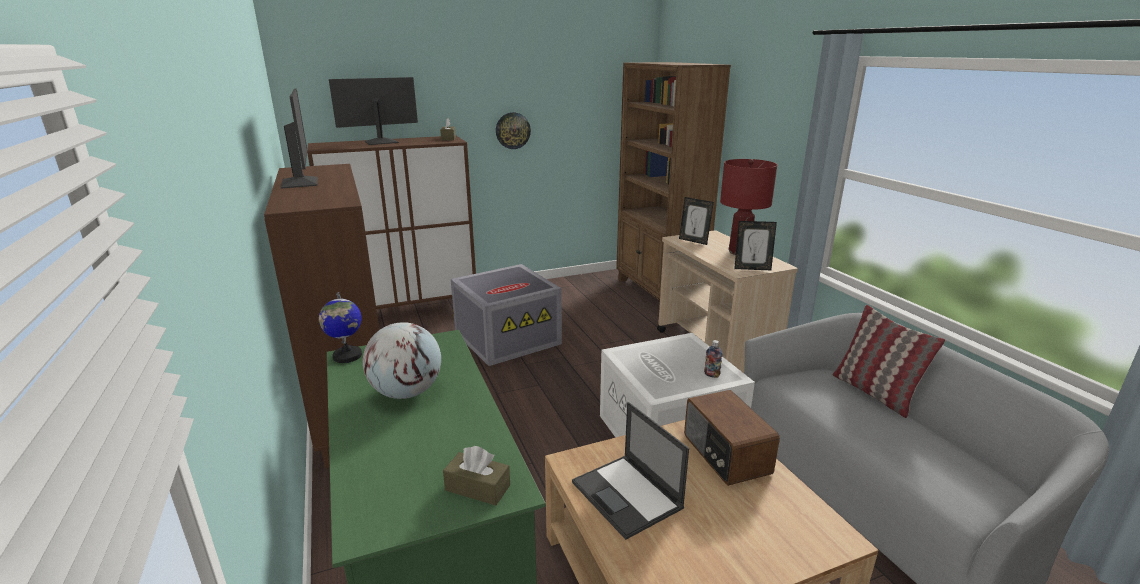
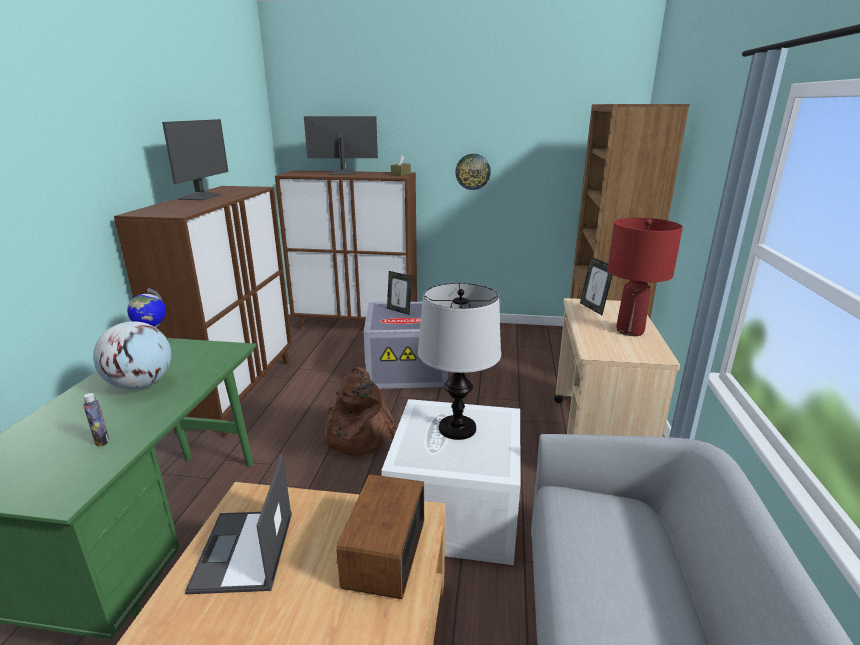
camera: 30 degrees right, 0 degrees up
brown tissue box [443,446,510,505] -> none
bottle [704,340,723,378] -> bottle moved to [83,393,110,447]
picture frame [734,221,777,270] -> picture frame moved to [387,271,412,315]
pillow [832,305,945,418] -> none
none -> brown backpack [323,367,397,456]
none -> table lamp [418,283,501,440]

